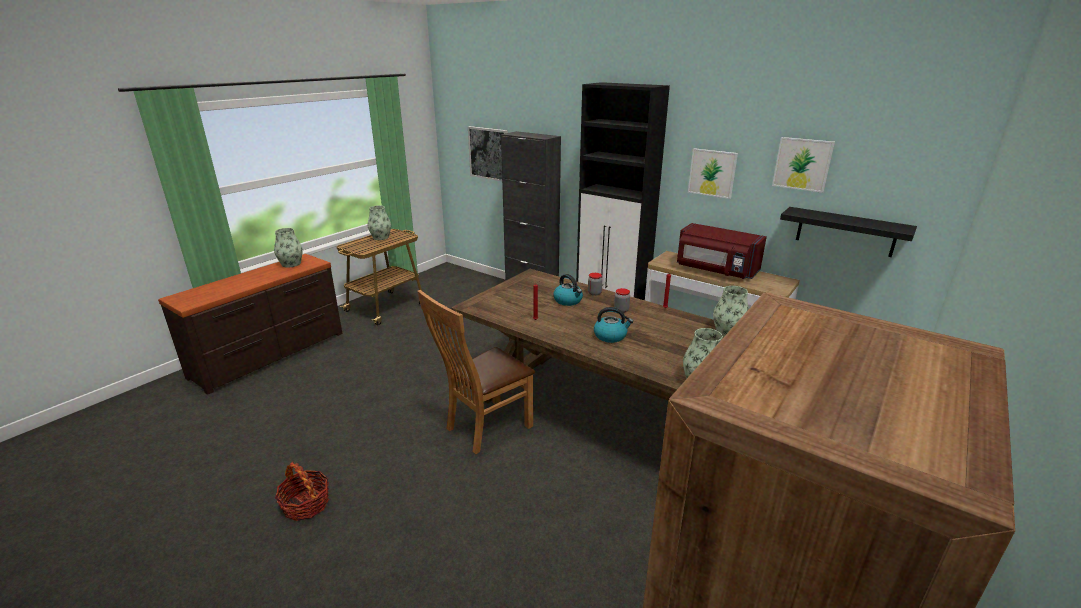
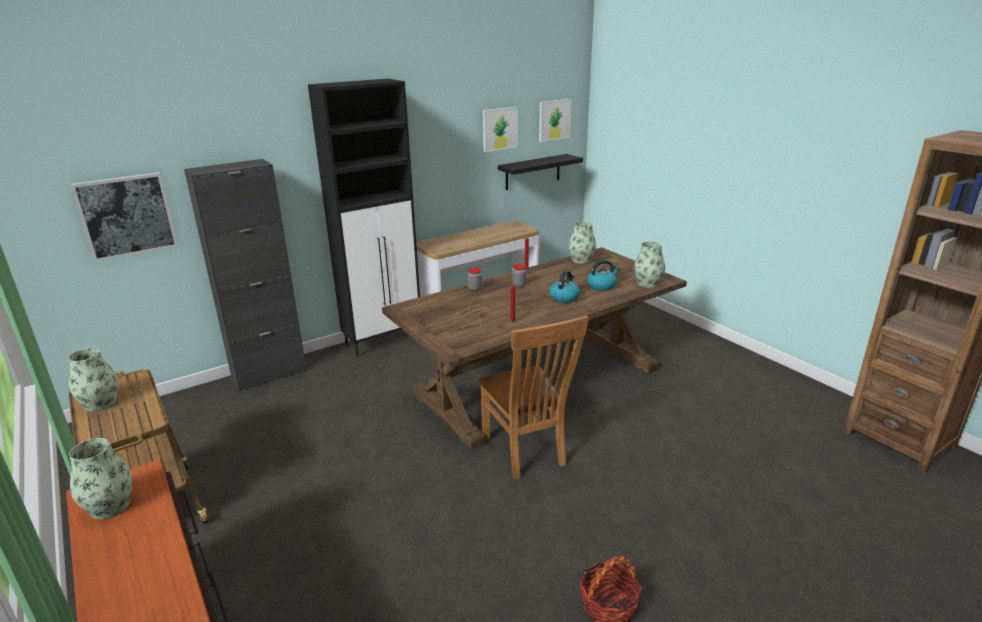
camera: 70 degrees left, 0 degrees up
kettle [553,274,583,306] -> kettle moved to [587,260,620,291]
red microwave [677,223,767,279] -> none
picture [688,148,738,199] -> picture moved to [539,99,571,142]

